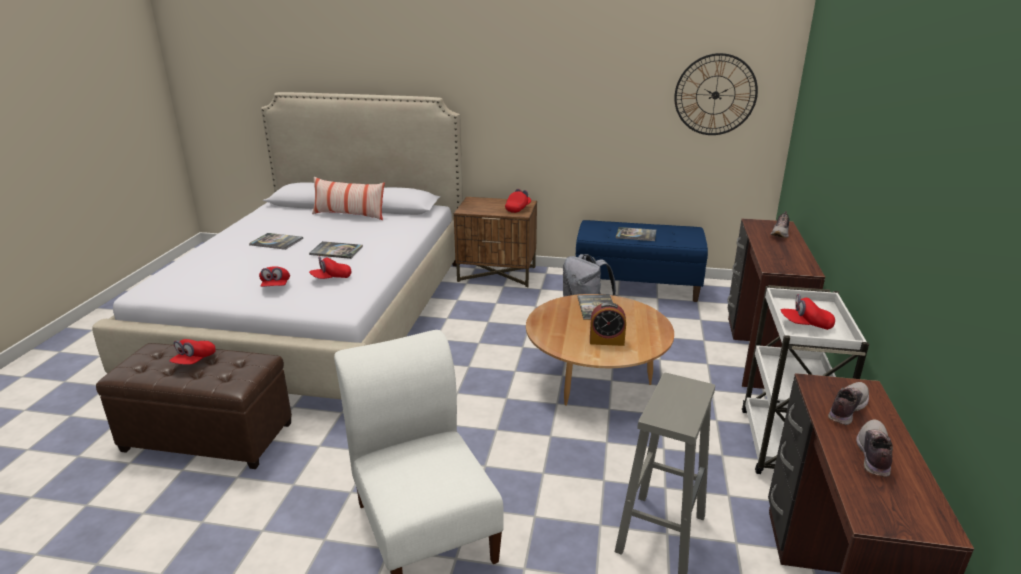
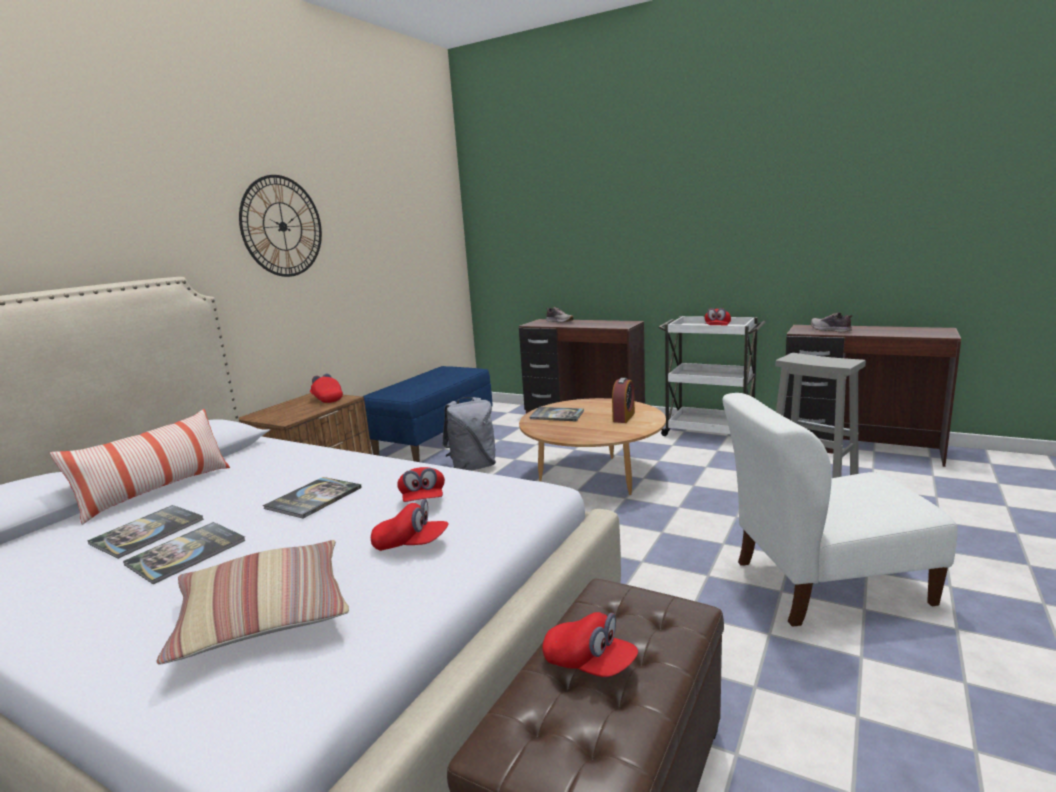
camera: 70 degrees left, 10 degrees down
book [616,227,656,241] -> book moved to [87,505,204,559]
wall clock [674,53,758,135] -> wall clock moved to [239,175,322,277]
shoe [856,420,893,477] -> none
none -> pillow [157,540,349,665]

